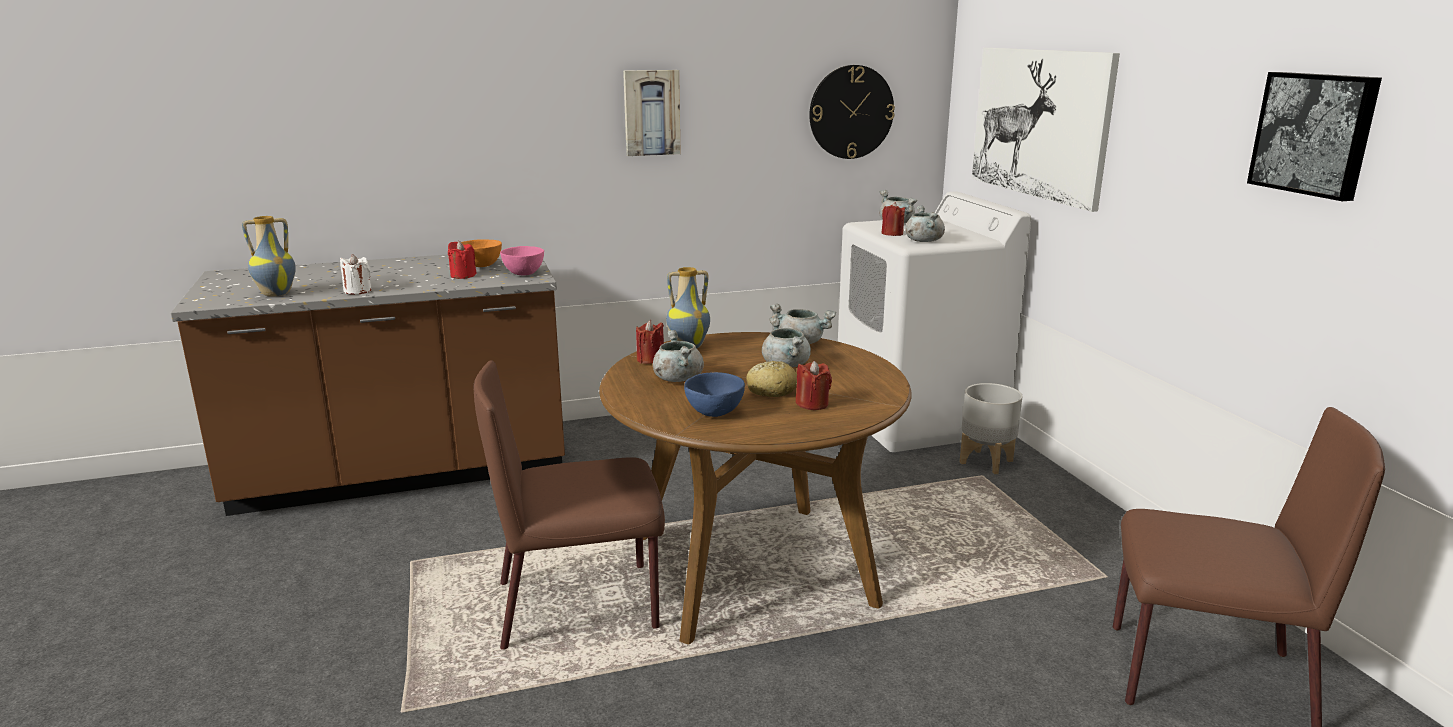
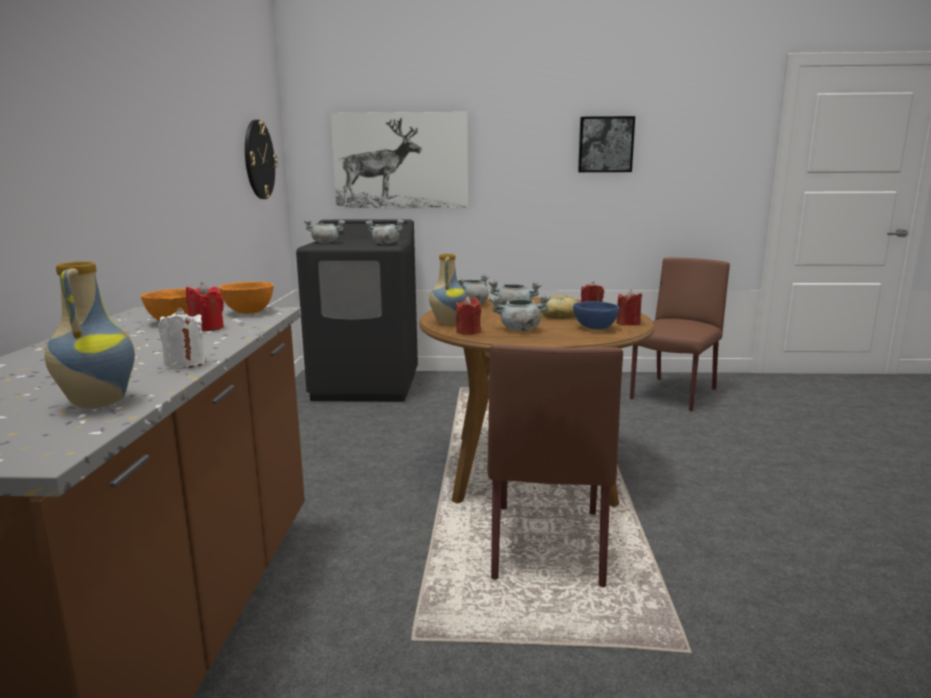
camera: 70 degrees left, 5 degrees down
pink bowl [500,246,544,275] -> orange bowl [219,282,274,314]
picture [623,70,681,156] -> none
white washing machine [838,191,1031,452] -> black washing machine [296,219,418,402]
red candle [881,202,905,236] -> red candle moved to [616,290,642,326]
grey planter [960,383,1023,474] -> none

